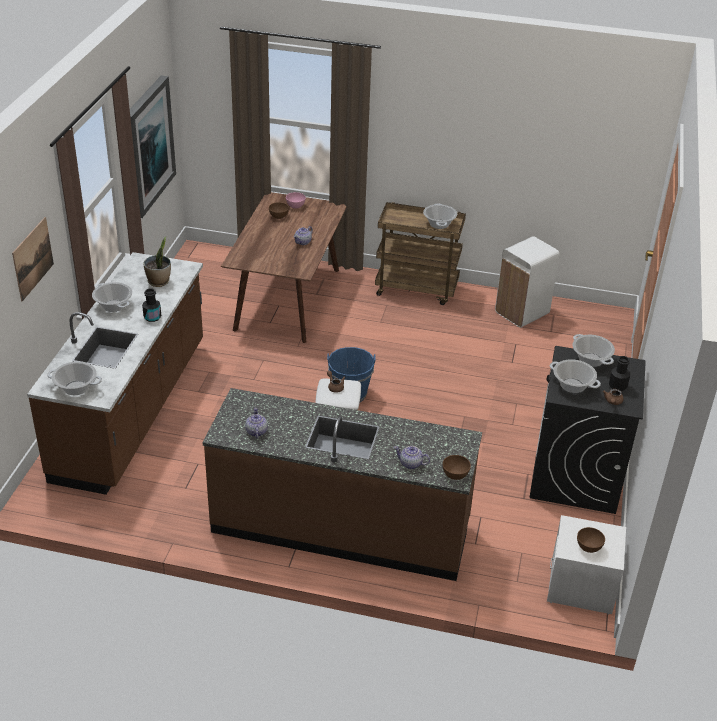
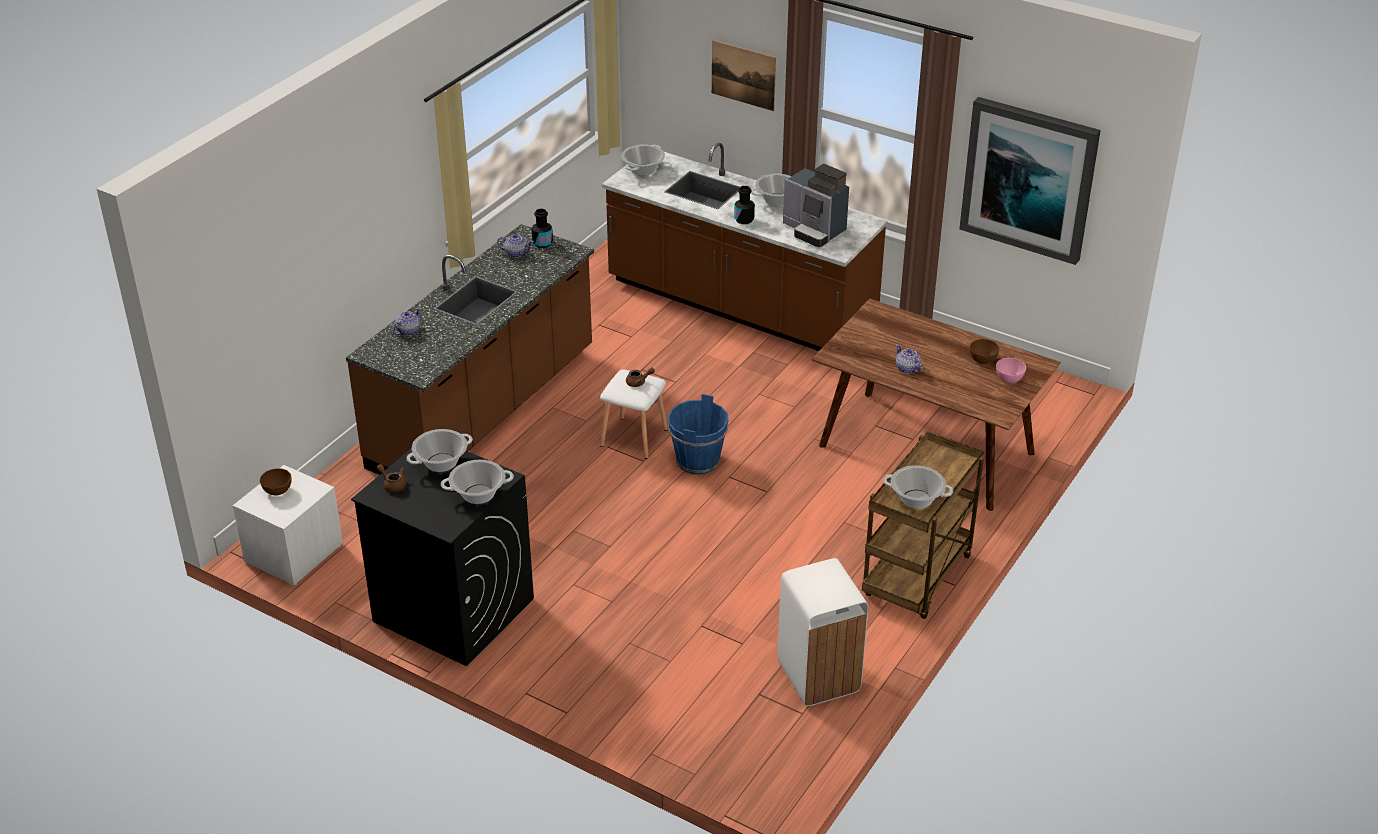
camera: 110 degrees right, 0 degrees up
potted plant [143,237,171,287] -> coffee machine [783,164,849,247]
brown bowl [443,455,471,480] -> none
black bottle [609,356,630,391] -> black bottle moved to [532,209,553,248]

